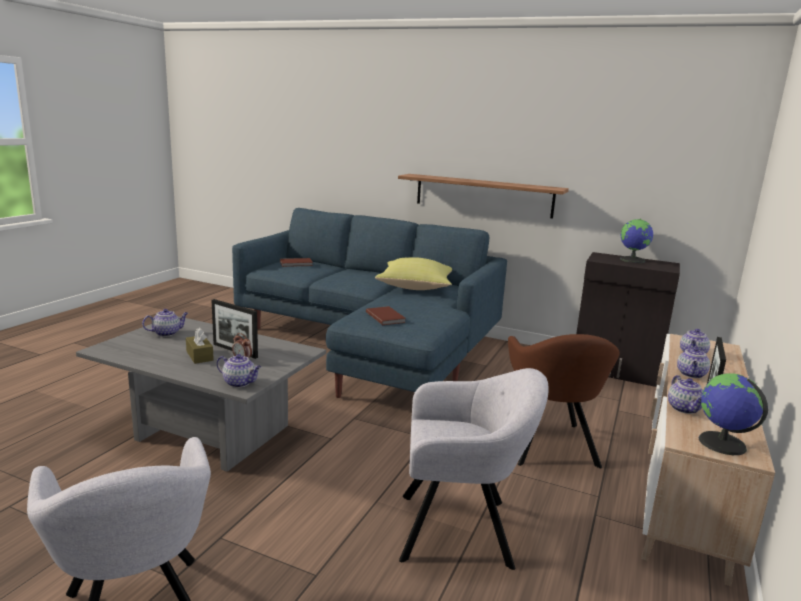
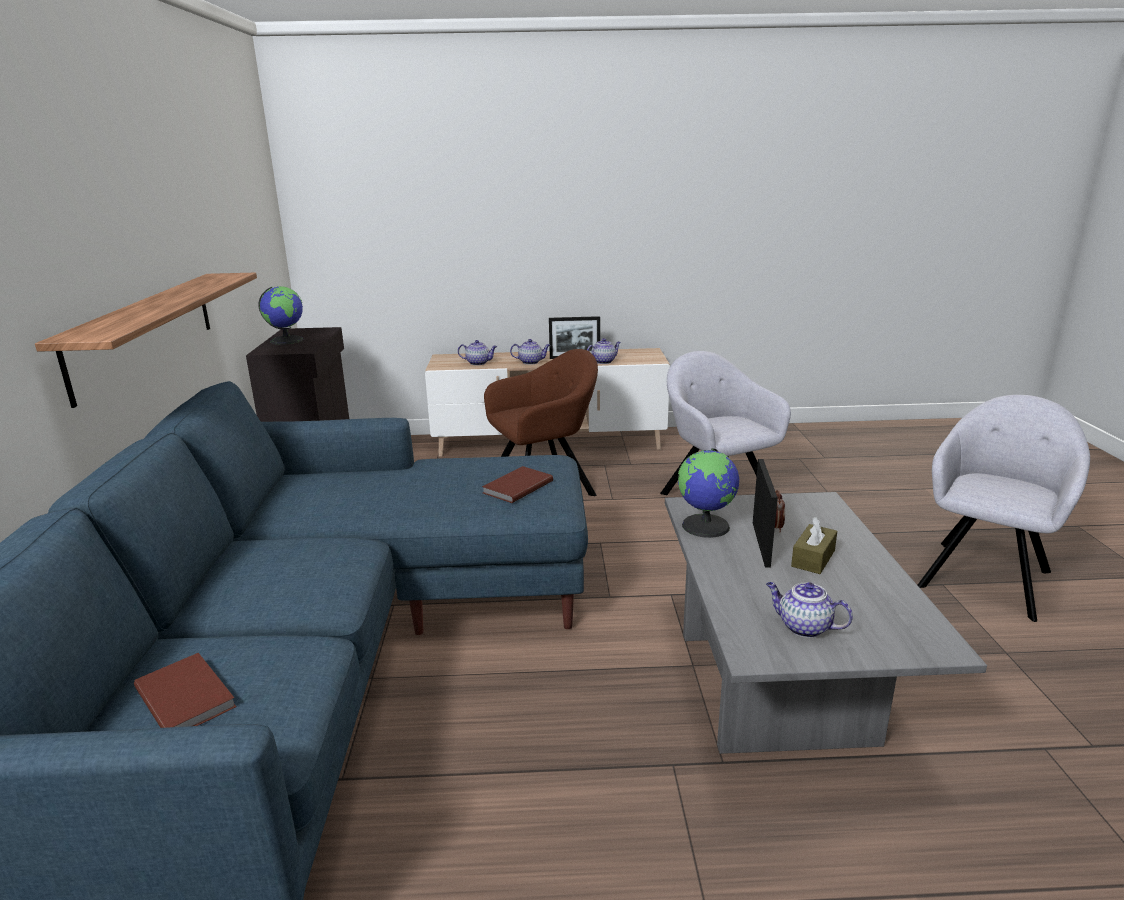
camera: 115 degrees left, 5 degrees up
teapot [217,354,261,388] -> none
yellow pillow [375,257,452,290] -> none
globe [698,373,768,455] -> globe moved to [678,448,739,538]

